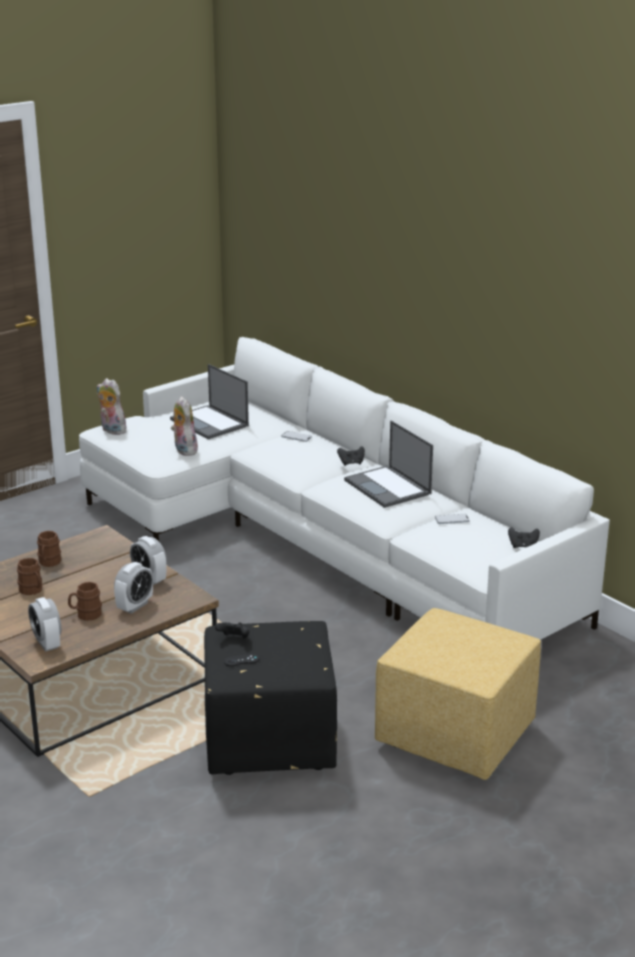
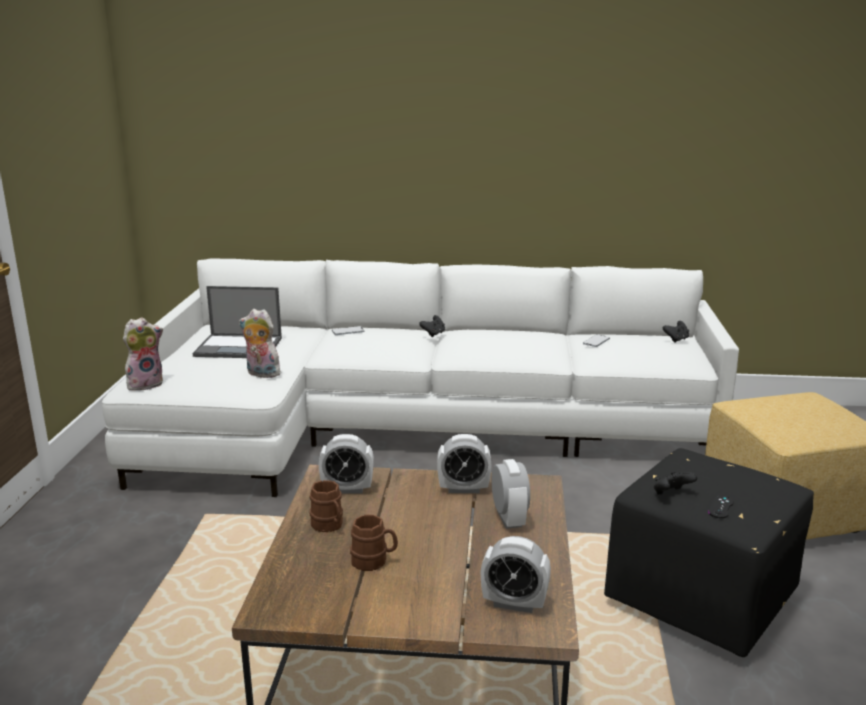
camera: 45 degrees left, 5 degrees down
brown mug [68,582,102,621] -> none
plush toy [97,378,126,435] -> plush toy turned 150 degrees clockwise [123,317,163,391]
laptop [344,421,433,508] -> none
none -> alarm clock [319,434,374,494]

